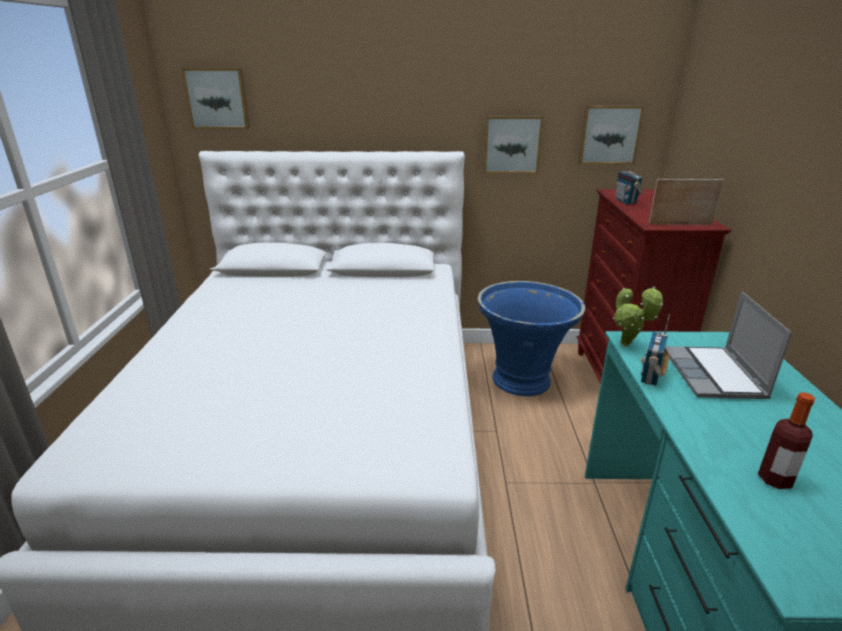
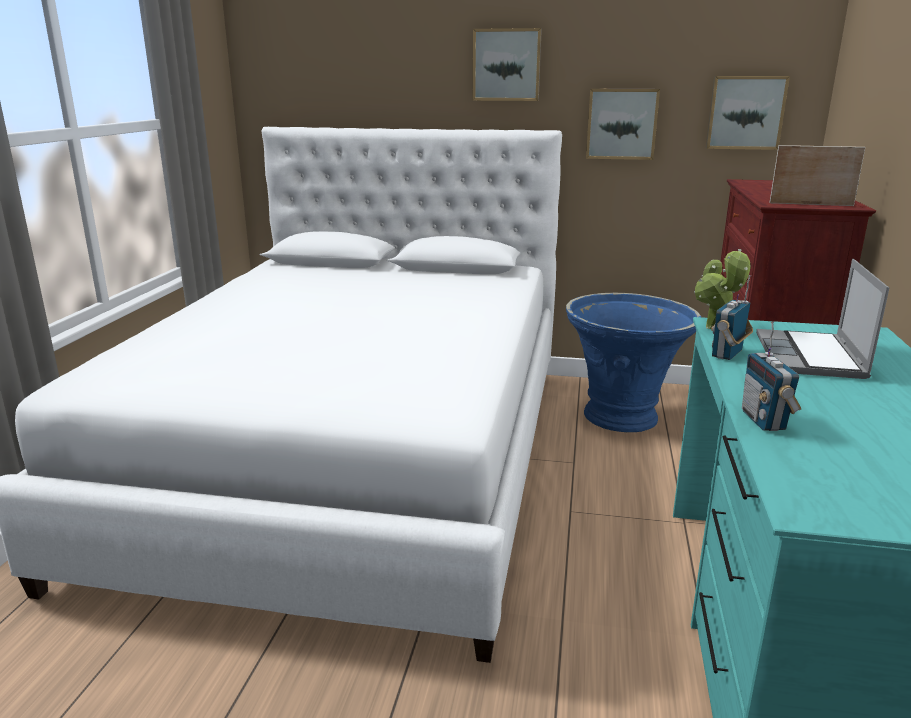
camera: 10 degrees right, 5 degrees down
picture [182,68,250,129] -> picture moved to [473,28,542,101]
radio [615,156,643,204] -> radio moved to [742,322,801,431]
bottle [758,392,815,489] -> none

